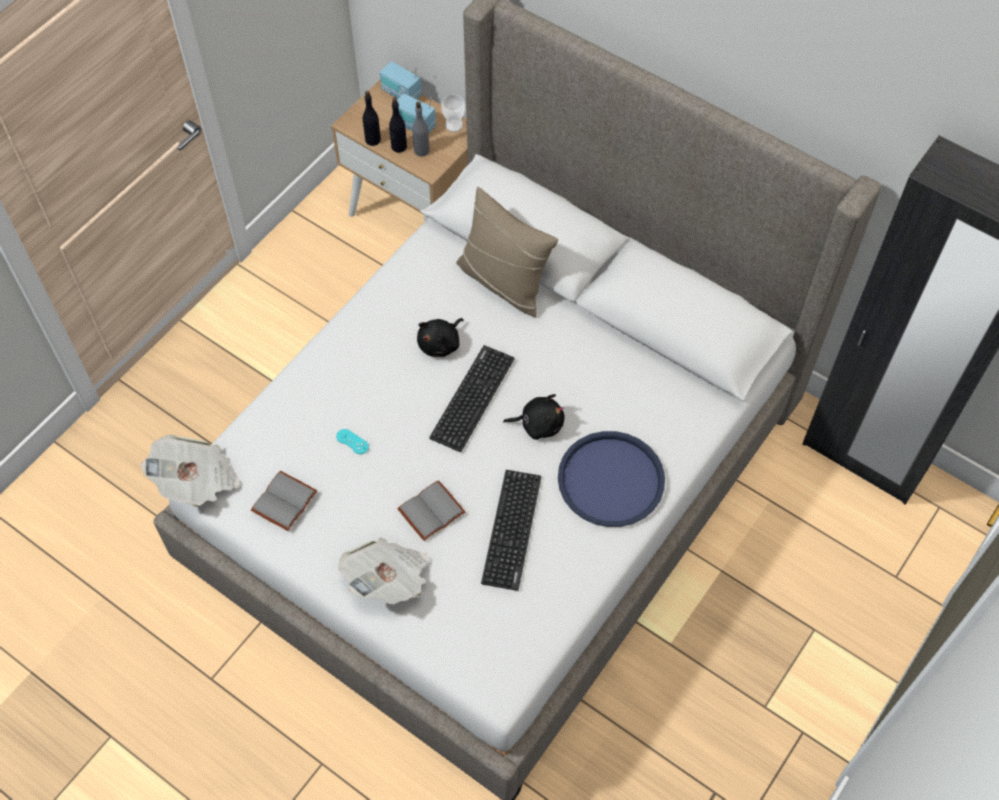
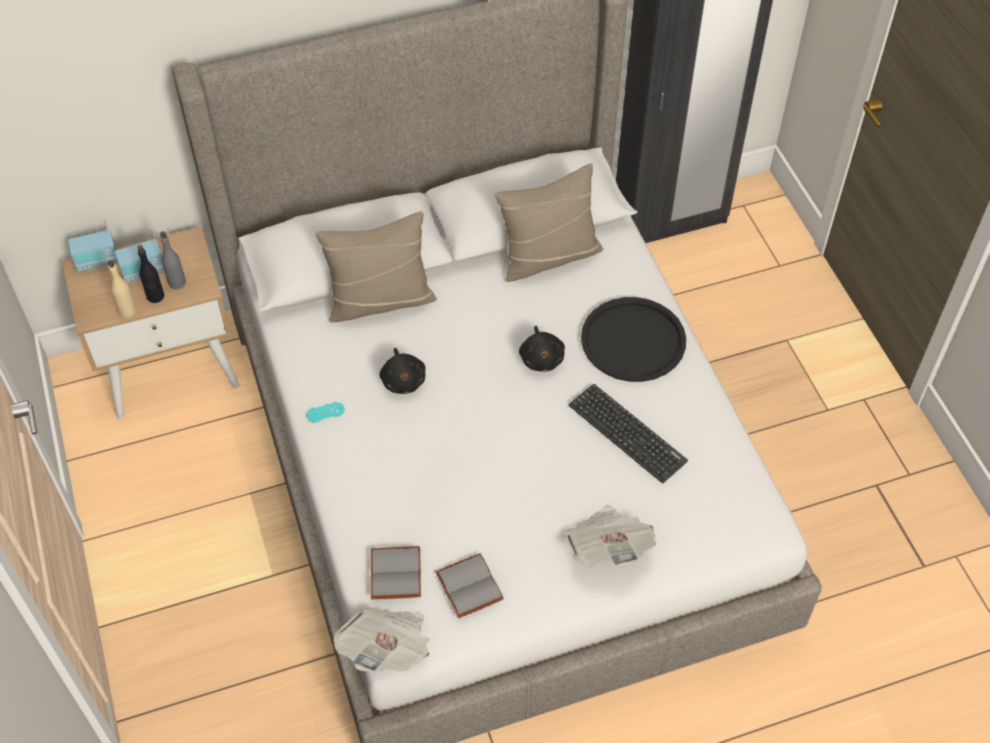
camera: 55 degrees left, 5 degrees down
turquoise game controller [336,429,369,454] -> turquoise game controller moved to [307,402,345,423]
black bottle [363,91,381,146] -> beige bottle [108,260,137,318]
grey book [397,480,465,541] -> grey book moved to [371,546,421,599]
keyboard [429,345,515,452] -> none
cup [441,94,466,132] -> none
black plush toy [503,394,565,440] -> black plush toy turned 135 degrees clockwise [519,326,565,372]
blue tray [558,431,665,527] -> black tray [581,297,686,382]
none -> beige pillow [495,163,603,282]

